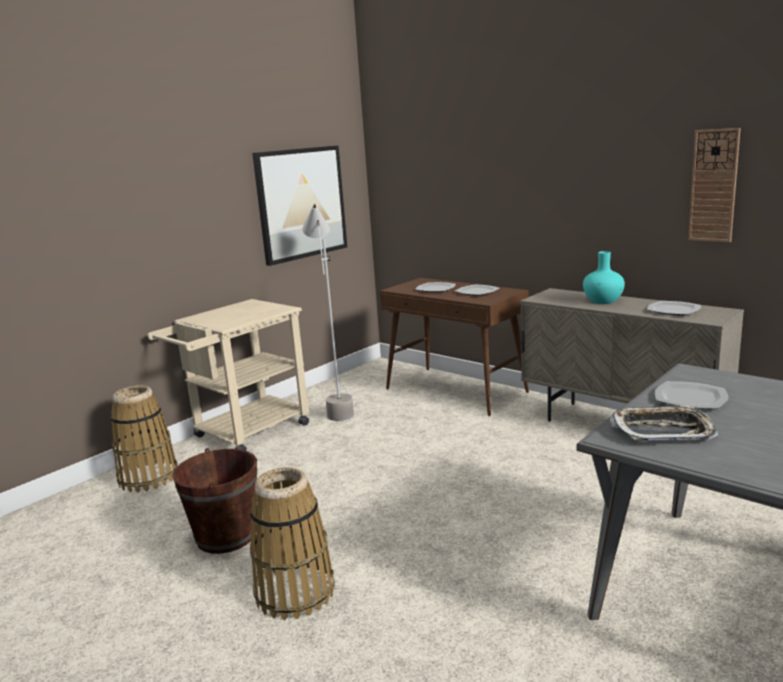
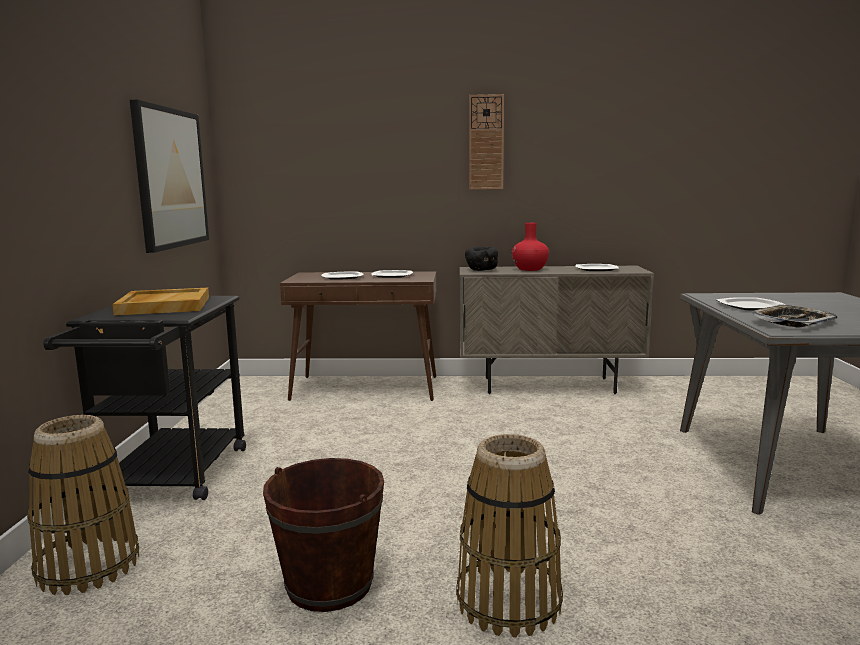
camera: 40 degrees left, 5 degrees down
beige cart [147,299,309,451] -> black cart [43,296,246,500]
grey floor lamp [302,204,354,421] -> none
turquoise vase [583,251,625,304] -> red vase [512,223,549,271]
wall clock [688,128,741,242] -> wall clock moved to [469,94,504,189]
none -> beige tray [113,288,209,316]
none -> black bowl [465,247,498,271]

